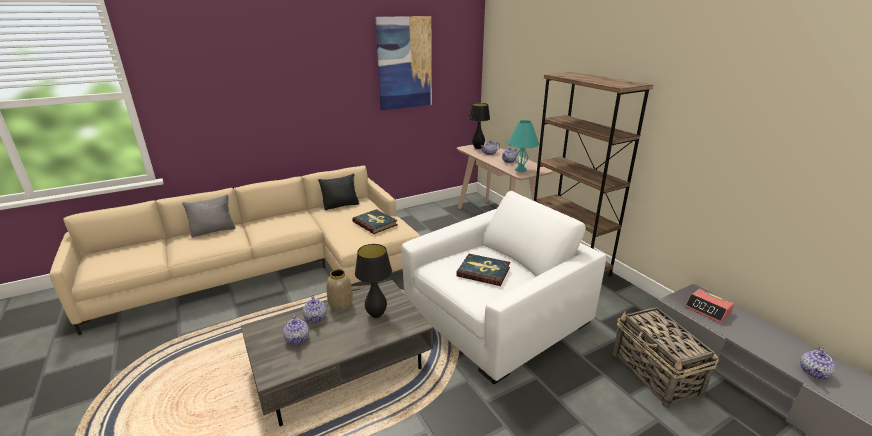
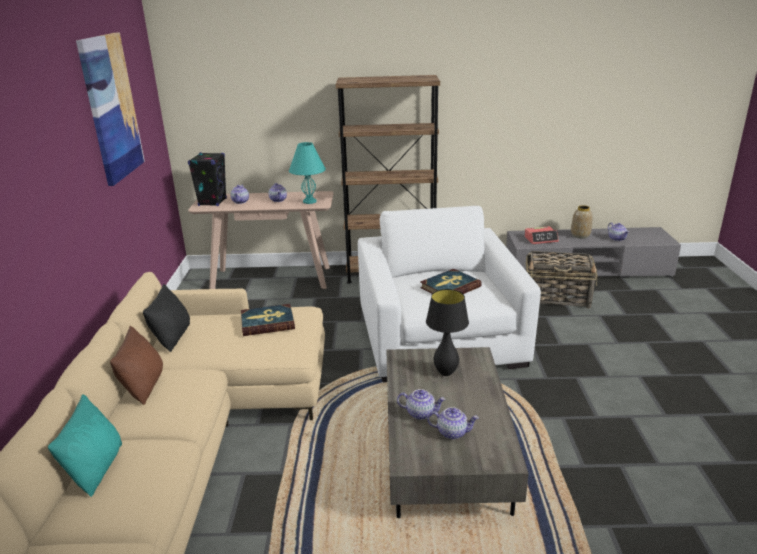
camera: 60 degrees left, 0 degrees up
grey pillow [182,194,235,237] -> turquoise pillow [48,394,122,497]
vase [327,269,353,311] -> vase moved to [571,205,592,239]
black table lamp [469,103,490,149] -> black speaker [188,152,227,206]
none -> brown pillow [110,326,163,405]

